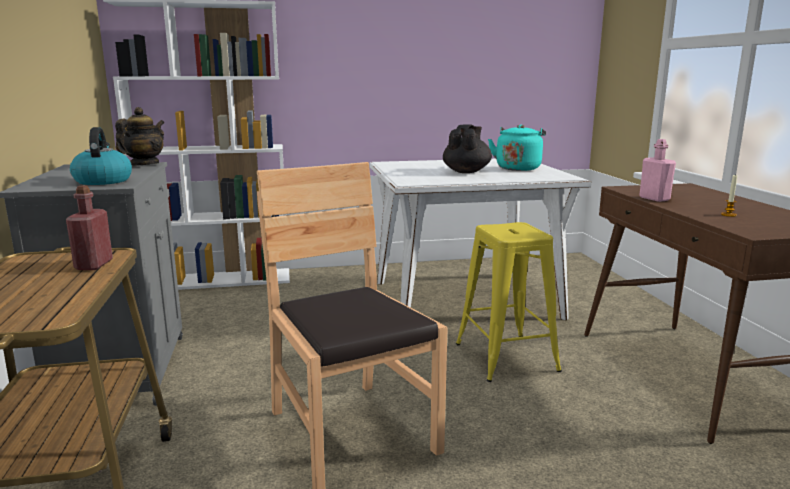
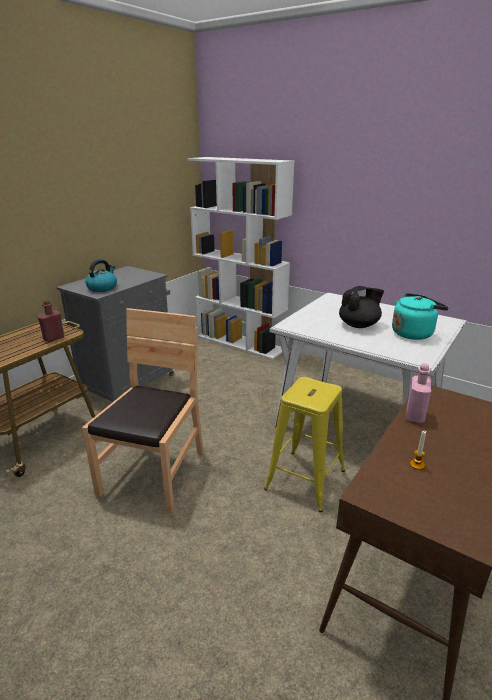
camera: 45 degrees right, 10 degrees up
teapot [115,107,164,166] -> none

